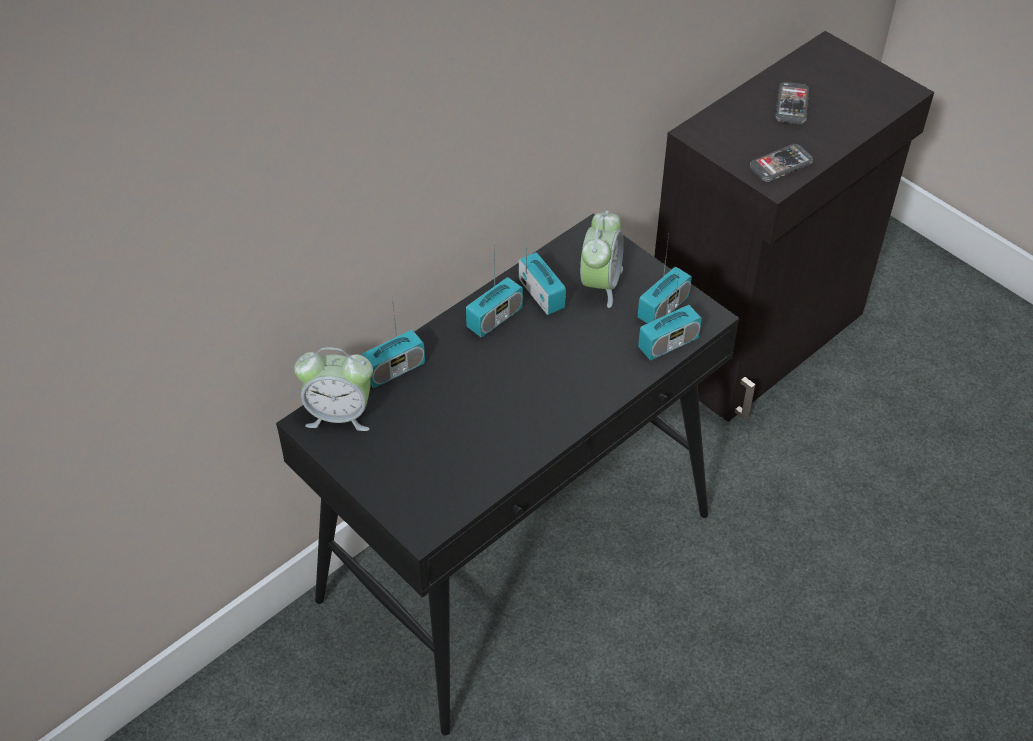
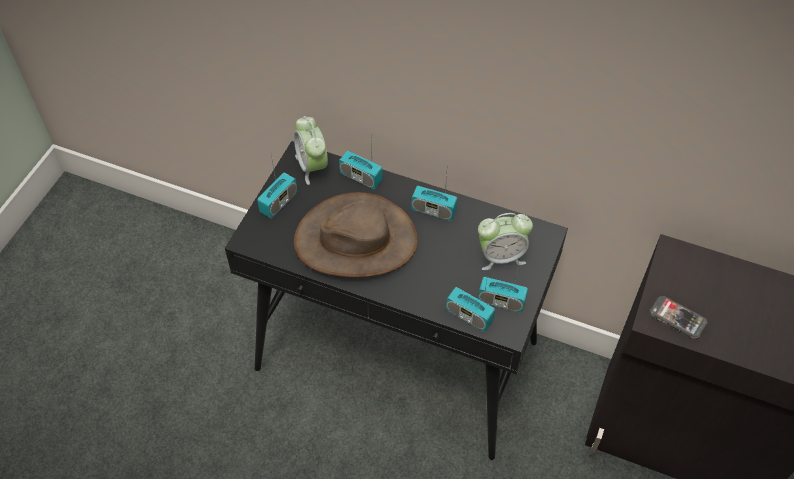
camera: 65 degrees right, 5 degrees up
radio [519,232,566,315] -> radio moved to [257,155,297,219]
phone [775,82,809,125] -> none
none -> brown hat [294,192,418,277]

